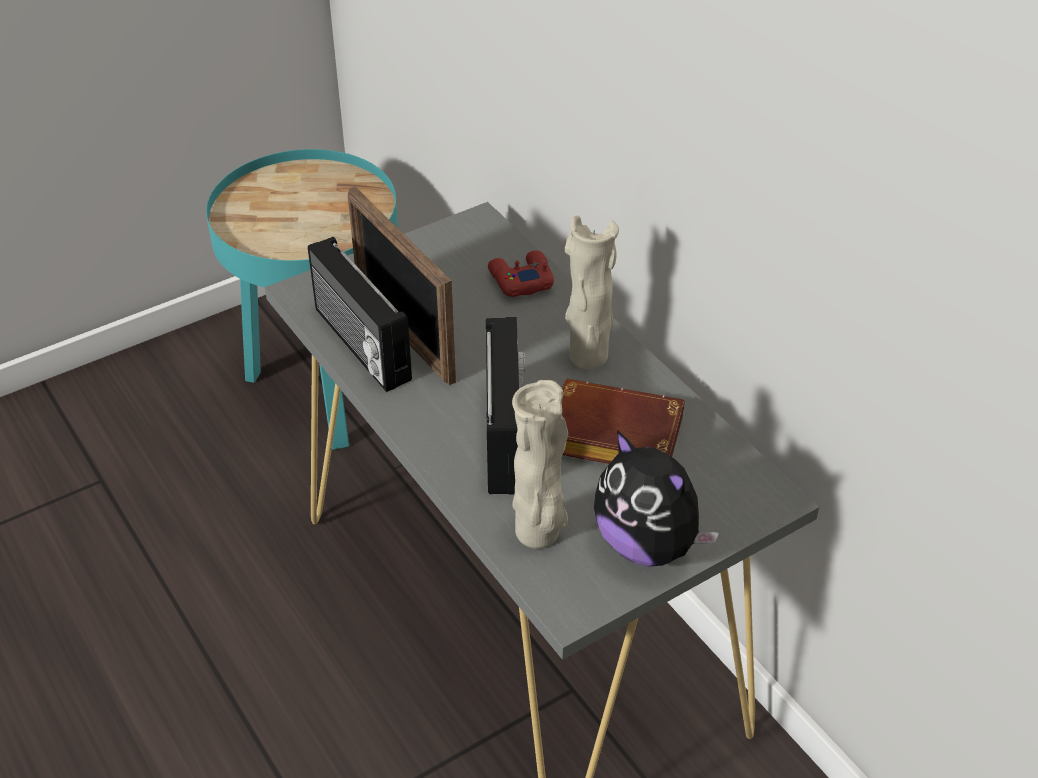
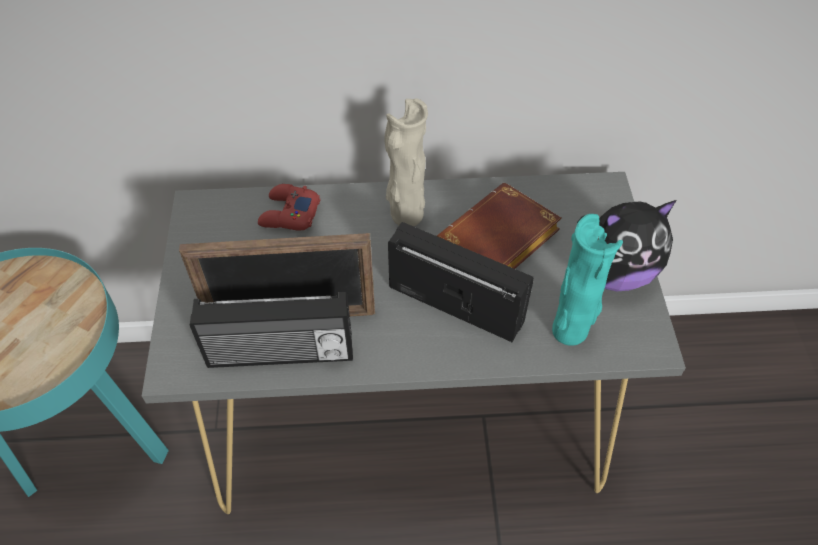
camera: 60 degrees left, 10 degrees up
beige vase [512,380,568,549] -> turquoise vase [552,214,623,346]

